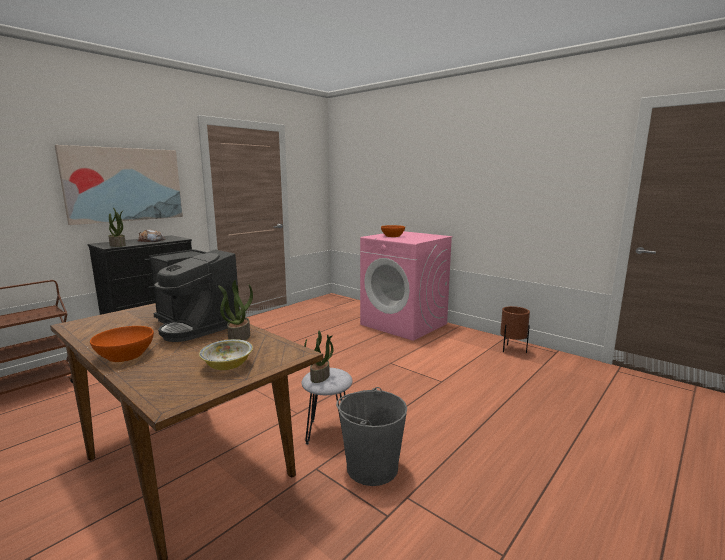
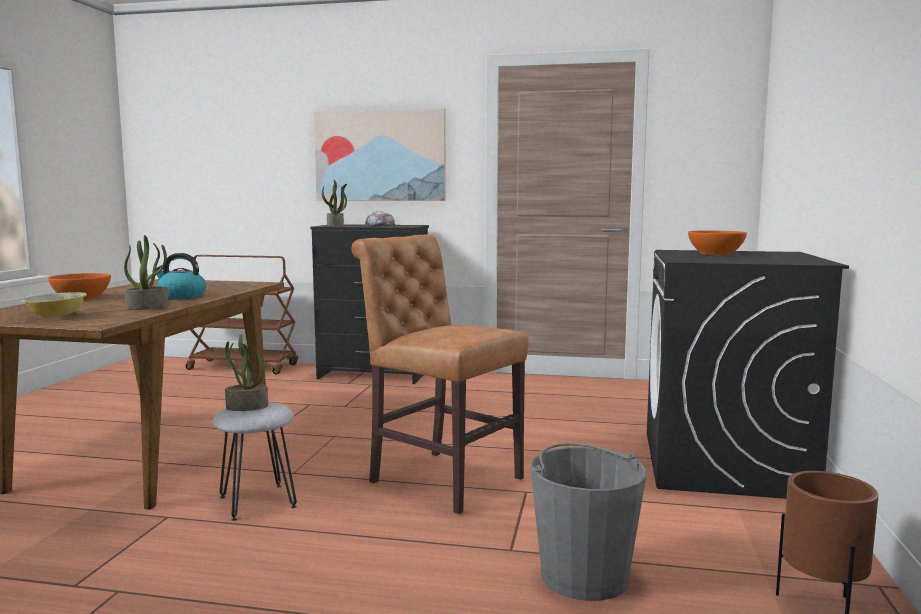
camera: 60 degrees right, 5 degrees down
coffee machine [149,249,242,342] -> kettle [156,253,206,299]
grey bucket [336,387,407,486] -> grey bucket moved to [530,443,647,601]
pink washing machine [360,231,453,341] -> black washing machine [647,250,849,499]
none -> brown chair [352,235,528,514]

